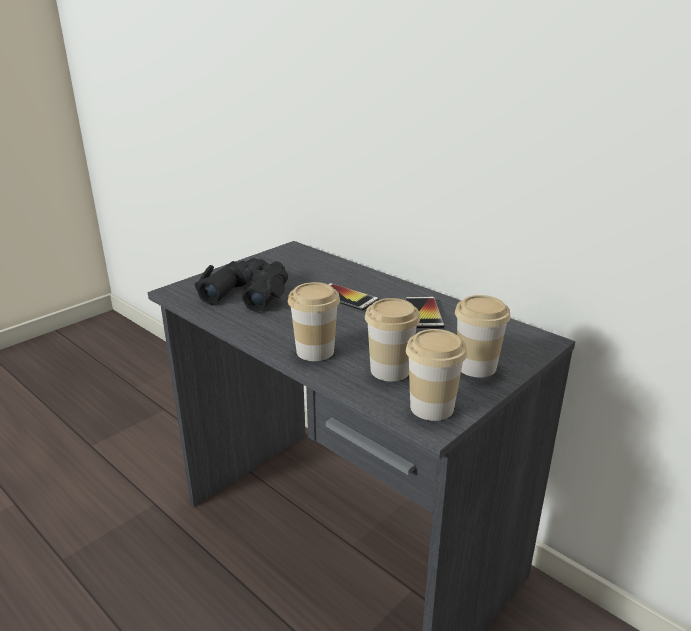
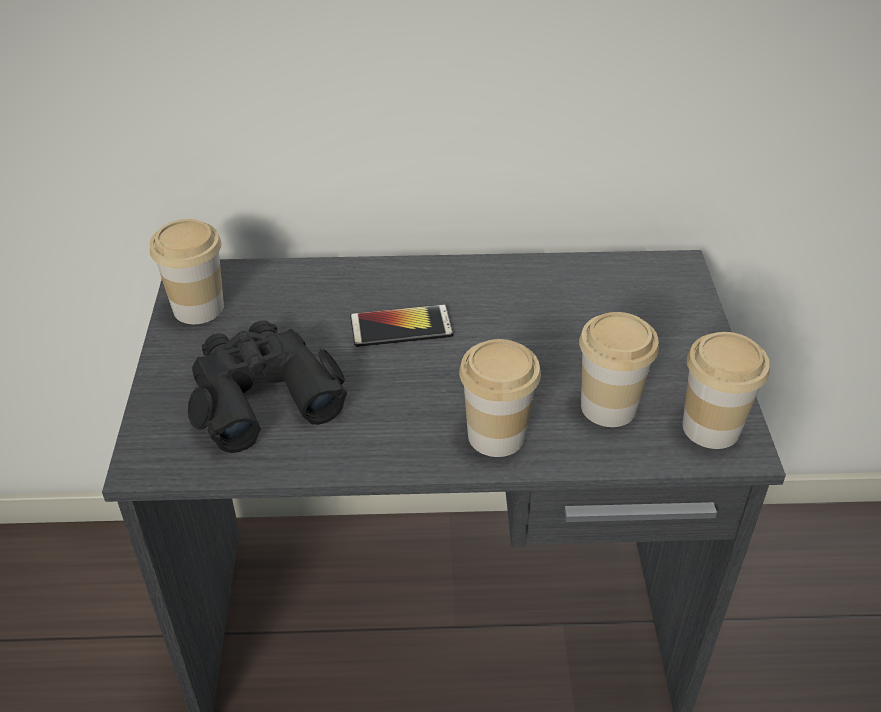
camera: 45 degrees left, 15 degrees up
phone [405,297,445,329] -> none
cup [455,295,510,377] -> cup moved to [150,219,224,324]

